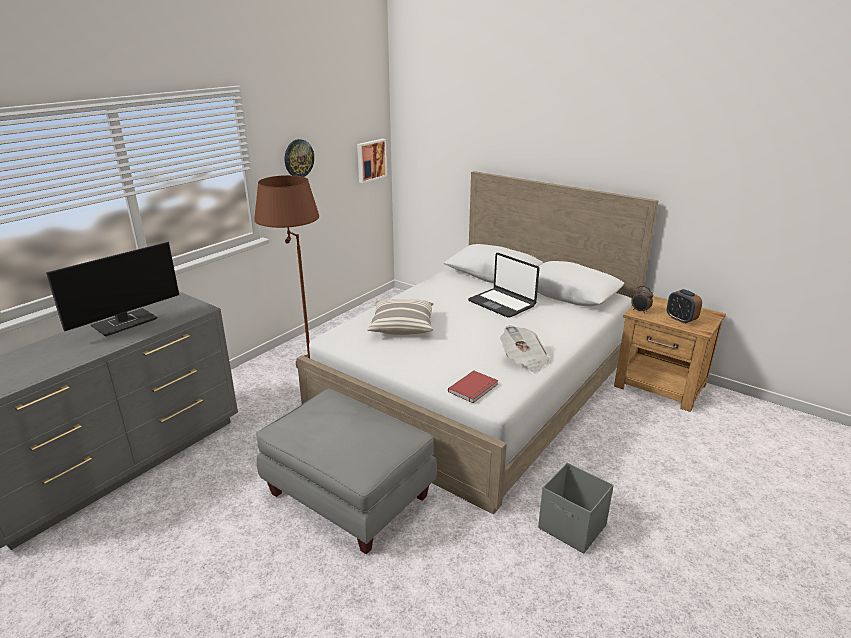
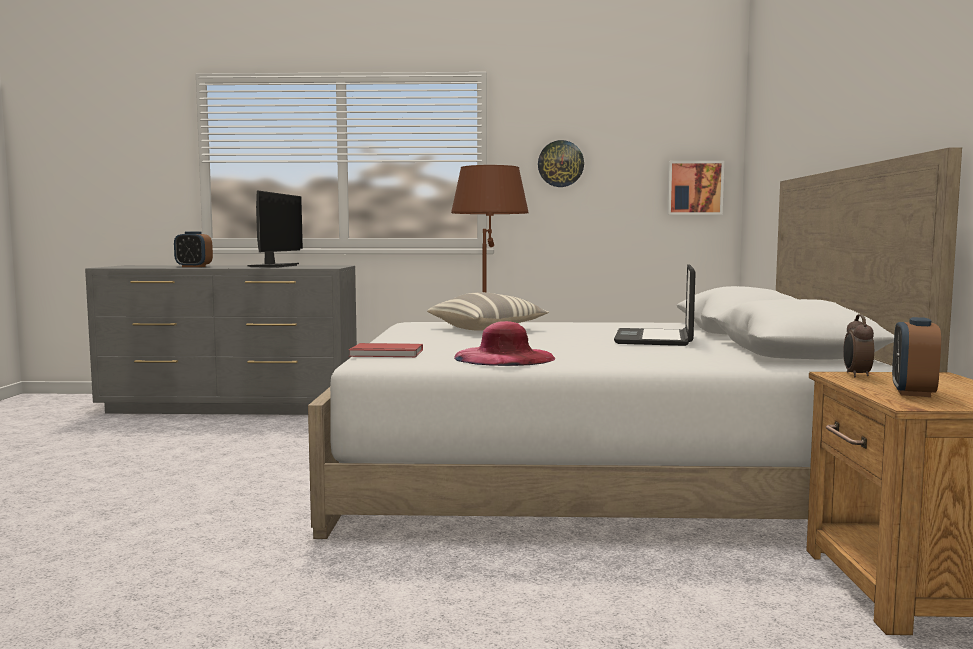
camera: 55 degrees right, 20 degrees down
monitor [46,242,179,336] -> monitor turned 90 degrees counterclockwise [247,191,303,267]
grey ottoman [256,389,437,554] -> none
newspaper [500,325,550,373] -> pink hat [454,321,555,366]
grey storage box [538,463,614,554] -> none
none -> alarm clock [174,232,213,267]

